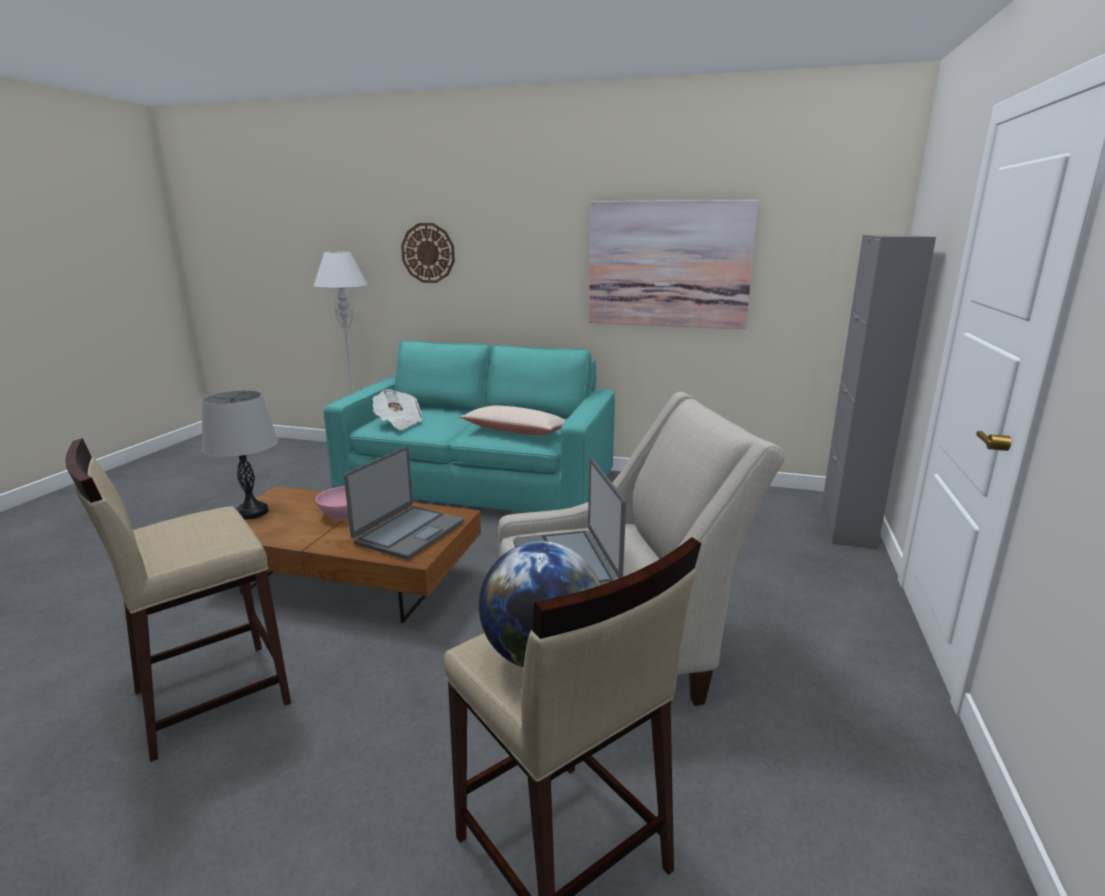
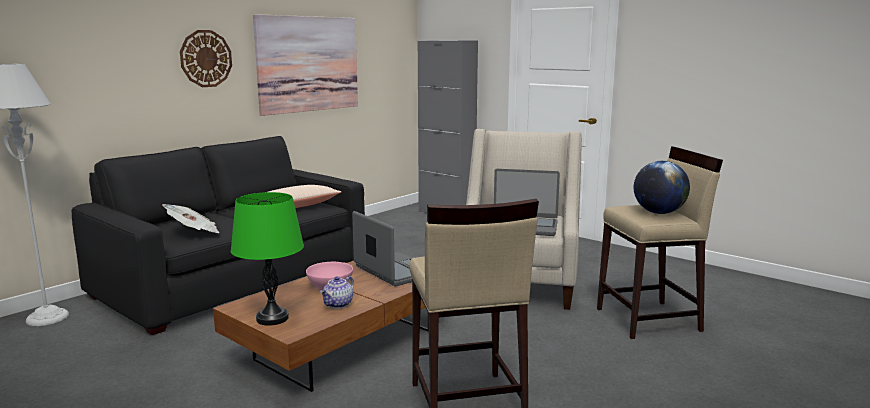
camera: 65 degrees left, 5 degrees down
grey table lamp [202,390,278,519] -> green table lamp [231,192,304,326]
turquoise sofa [323,340,615,513] -> black sofa [72,136,365,335]
wall clock [401,223,455,283] -> wall clock moved to [180,30,232,87]
none -> teapot [320,276,354,309]

